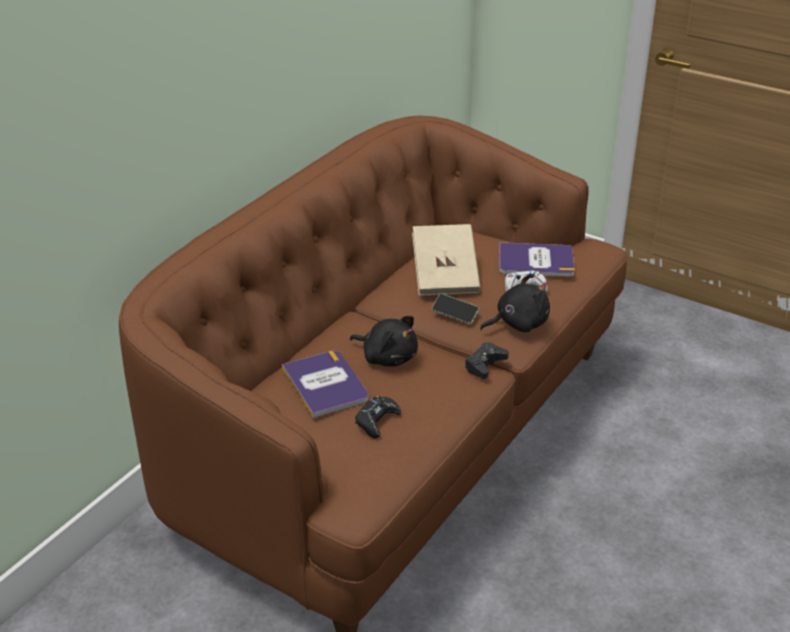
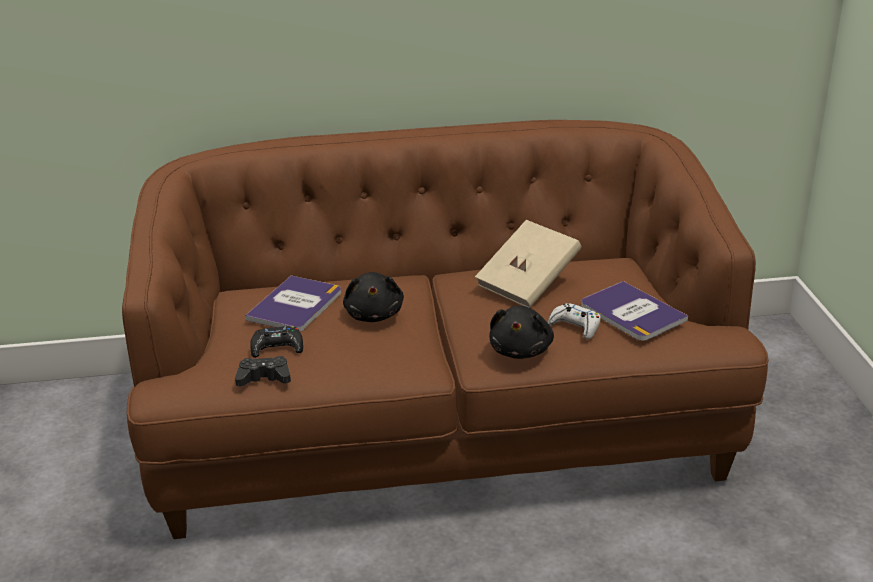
camera: 50 degrees right, 5 degrees down
phone [432,293,479,324] -> none
black game controller [465,342,509,379] -> black game controller moved to [235,356,291,386]
black plush toy [480,274,550,332] -> black plush toy turned 75 degrees clockwise [489,306,554,359]

